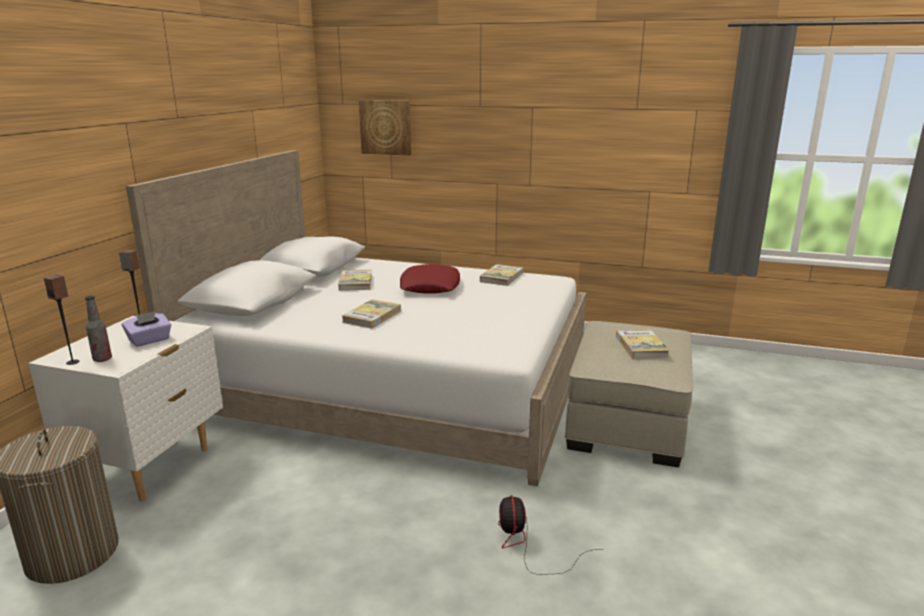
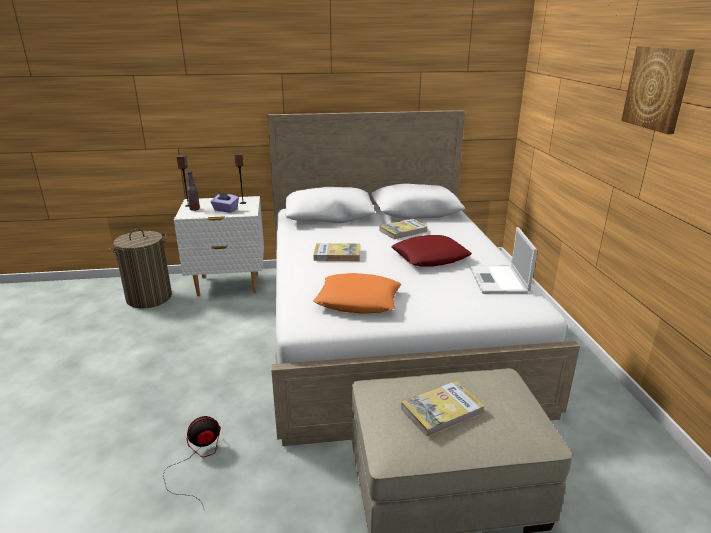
camera: 65 degrees right, 5 degrees up
picture [359,100,411,156] -> picture moved to [621,46,695,134]
book [480,264,524,286] -> laptop [470,227,537,294]
none -> orange pillow [313,273,402,314]

